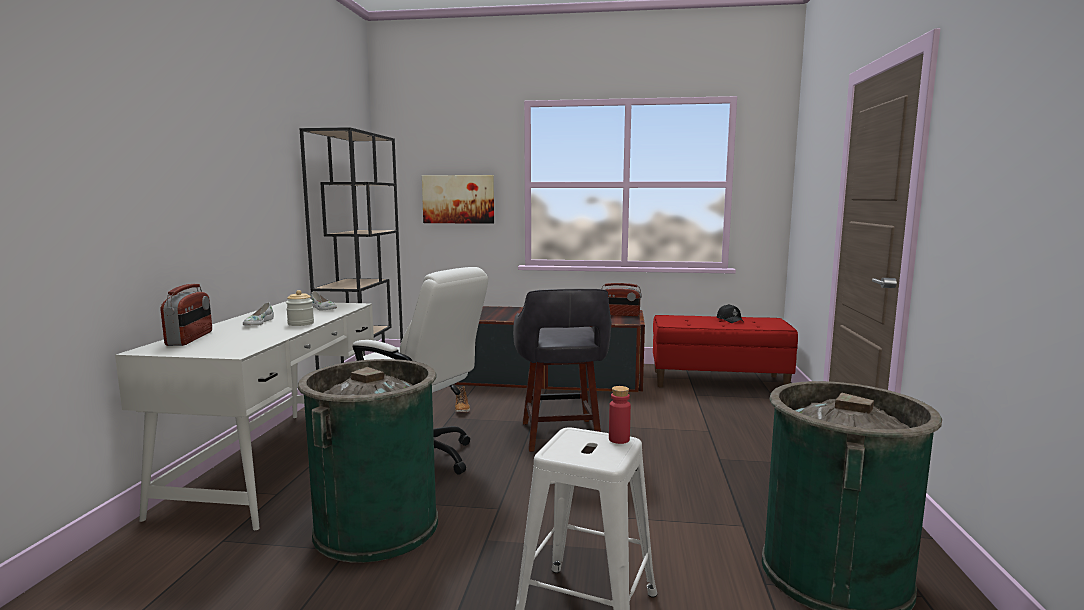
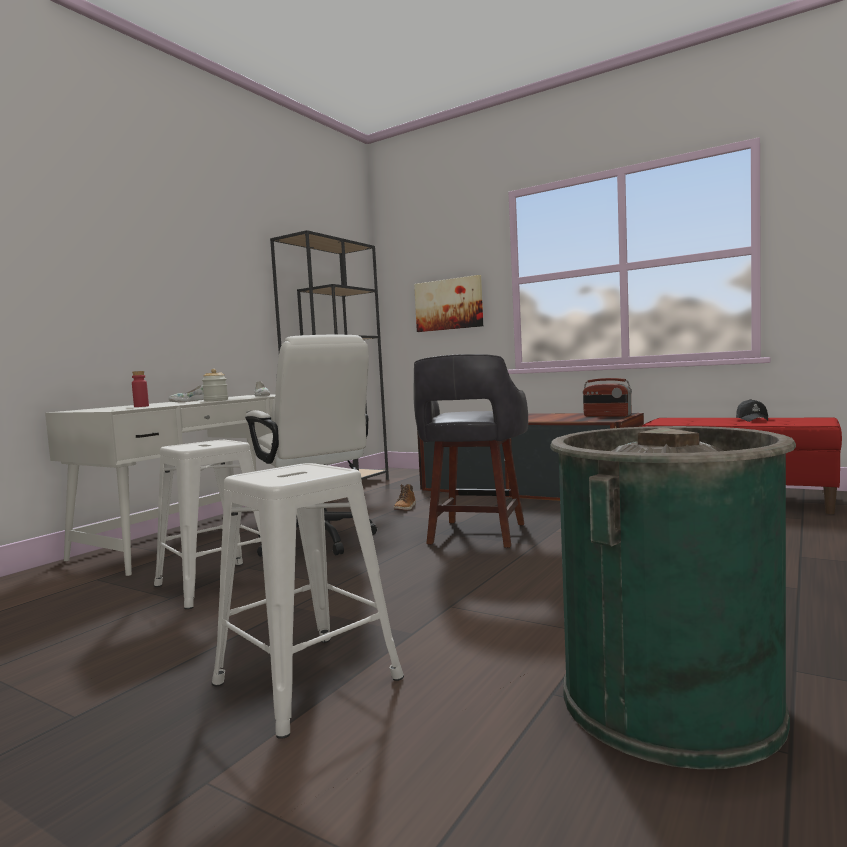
camera: 25 degrees right, 5 degrees down
radio [160,284,212,346] -> none
green trash can [298,359,438,563] -> white stool [154,440,261,609]
red bottle [609,386,631,444] -> red bottle moved to [132,371,149,407]

